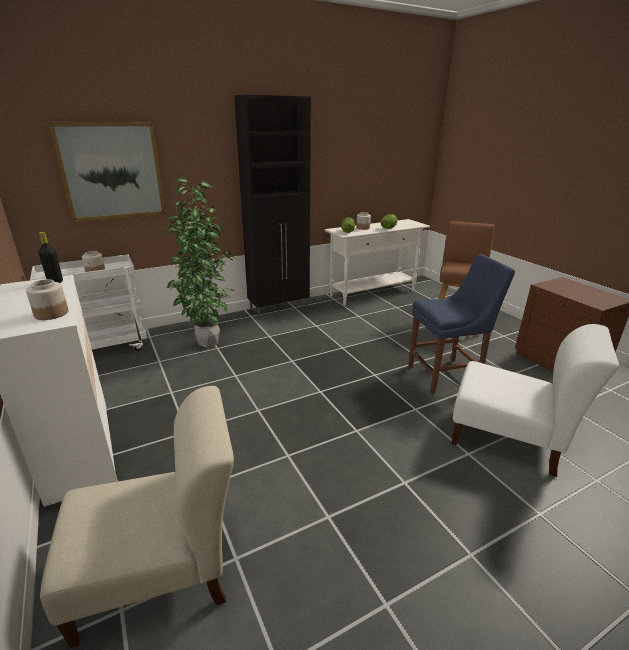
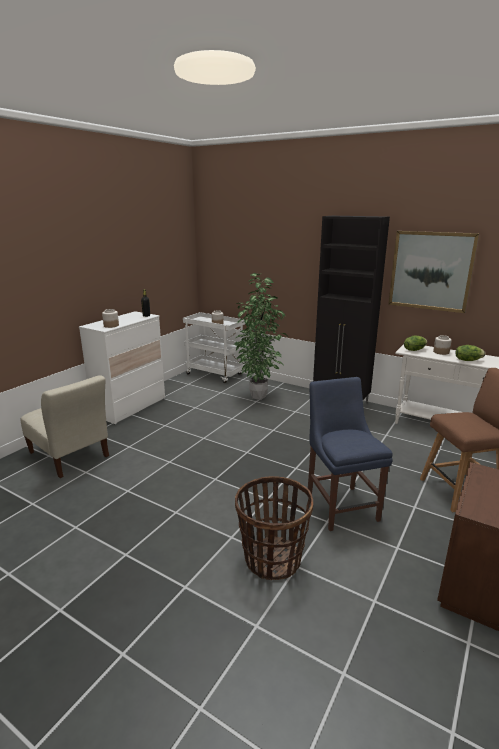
camera: 60 degrees right, 5 degrees down
picture [49,122,166,222] -> picture moved to [388,231,479,313]
blue chair [408,254,515,394] -> blue chair turned 150 degrees counterclockwise [307,377,393,531]
white chair [451,324,619,477] -> basket [235,476,313,580]

